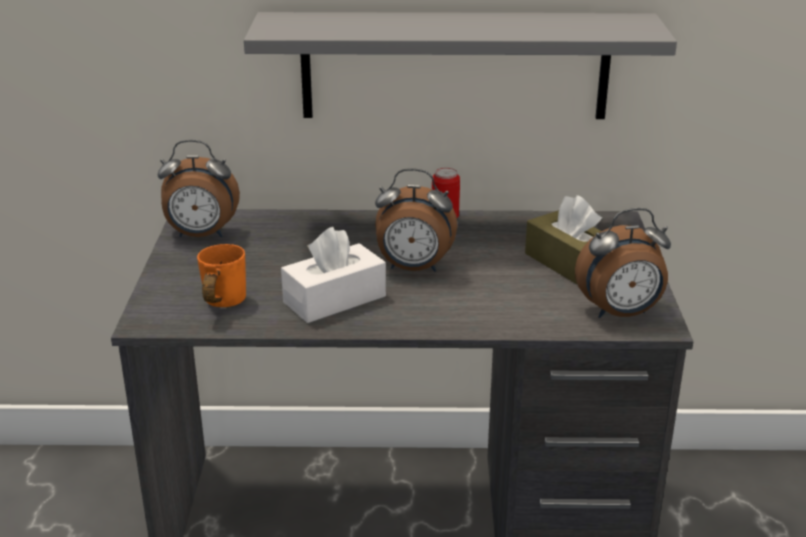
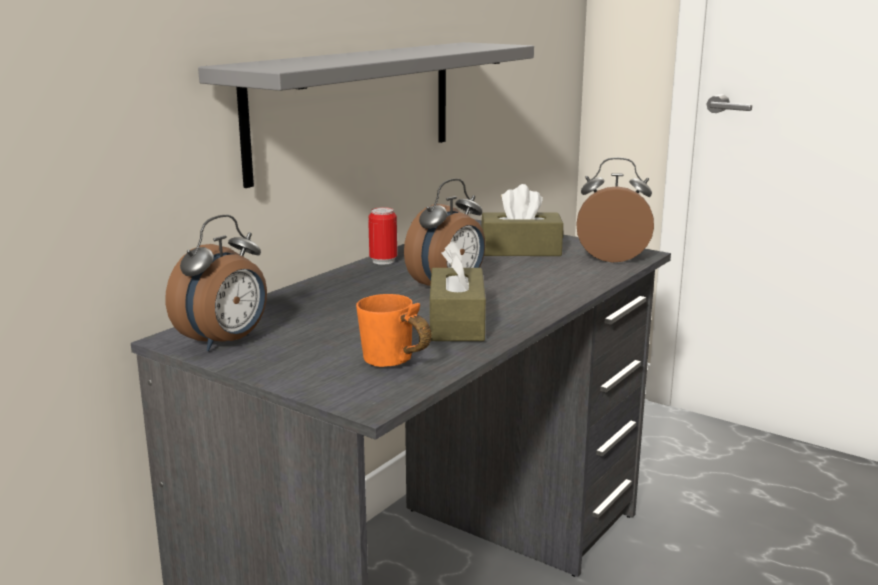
camera: 55 degrees left, 10 degrees down
white tissue box [281,227,386,323] -> brown tissue box [430,241,486,341]
alarm clock [575,208,671,318] -> alarm clock turned 105 degrees counterclockwise [576,157,654,262]

